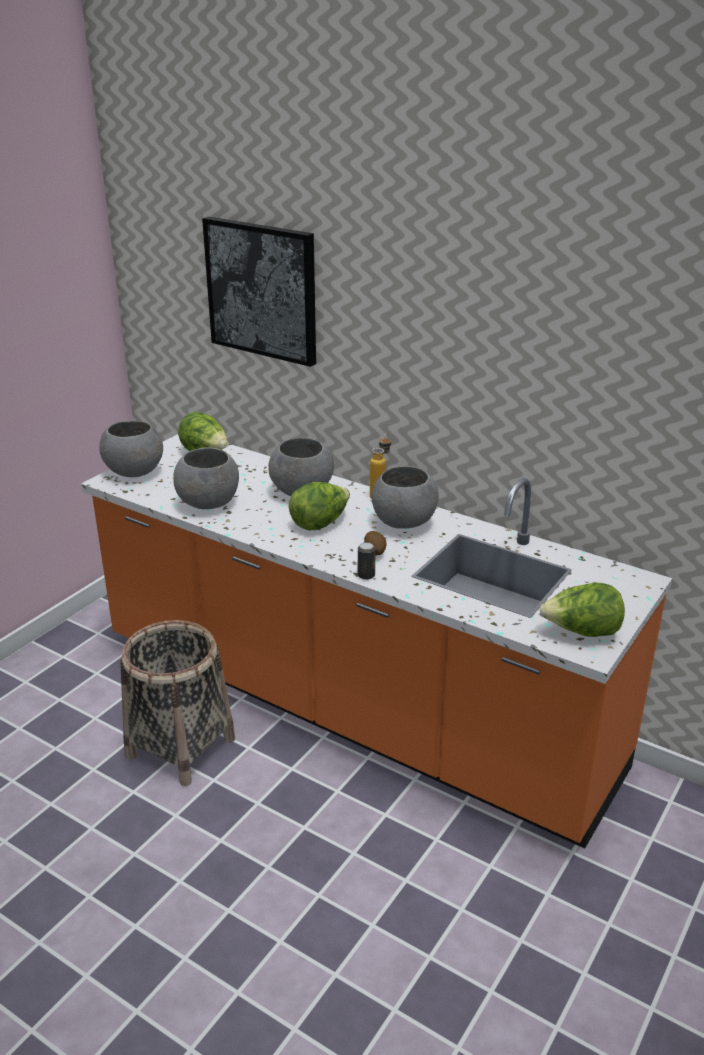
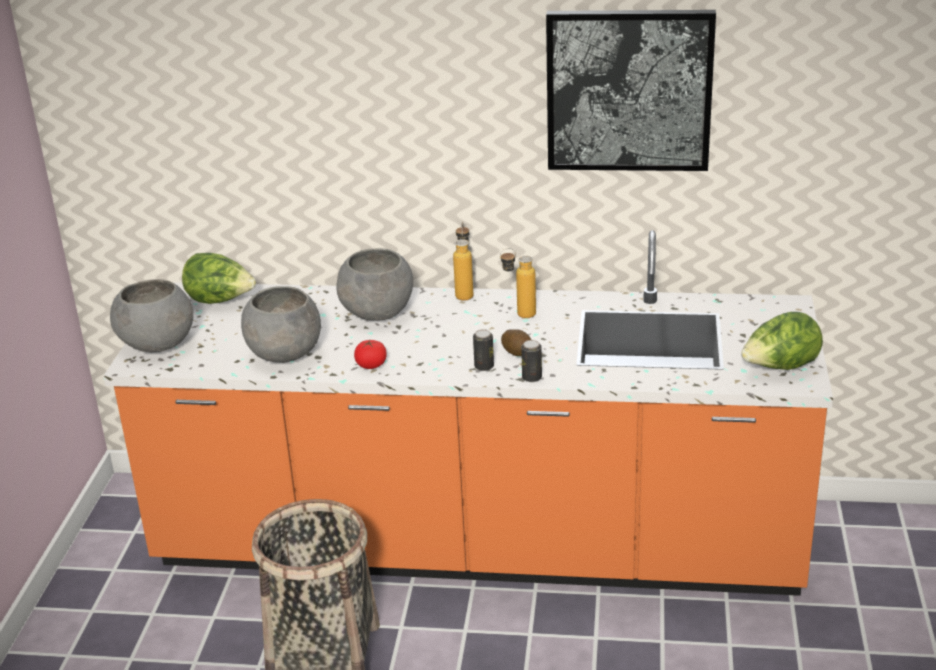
camera: 25 degrees left, 0 degrees up
picture [202,217,316,367] -> picture moved to [546,10,716,171]
lettuce [289,482,350,530] -> none
grey bowl [372,466,439,529] -> bottle [500,248,536,318]
none -> tomato [354,340,387,369]
none -> can [473,329,494,371]

